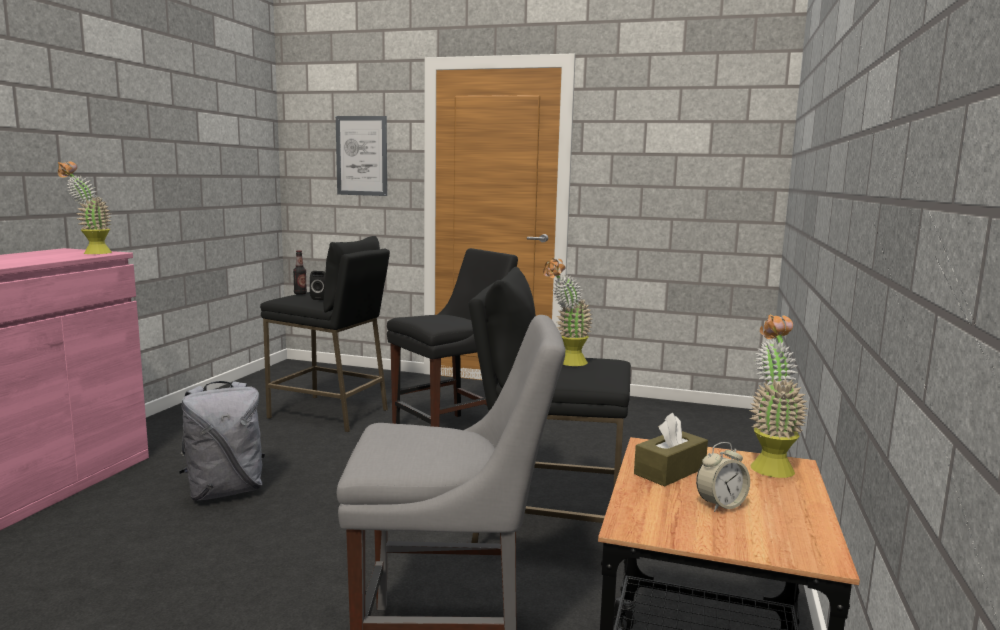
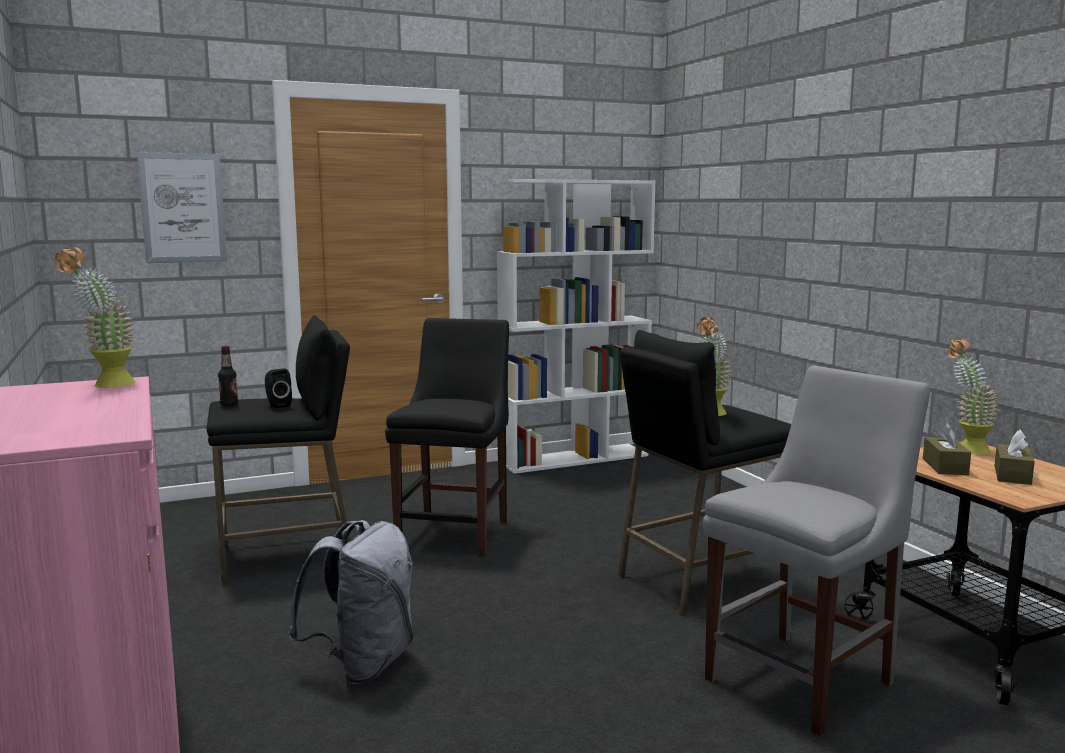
camera: 40 degrees left, 0 degrees up
alarm clock [696,442,750,512] -> brown tissue box [994,430,1035,485]
none -> white bookcase [496,179,656,474]

